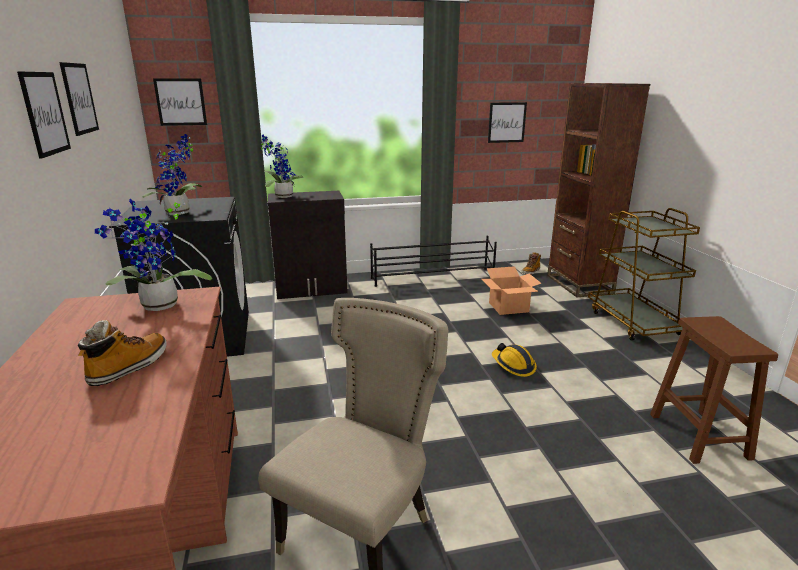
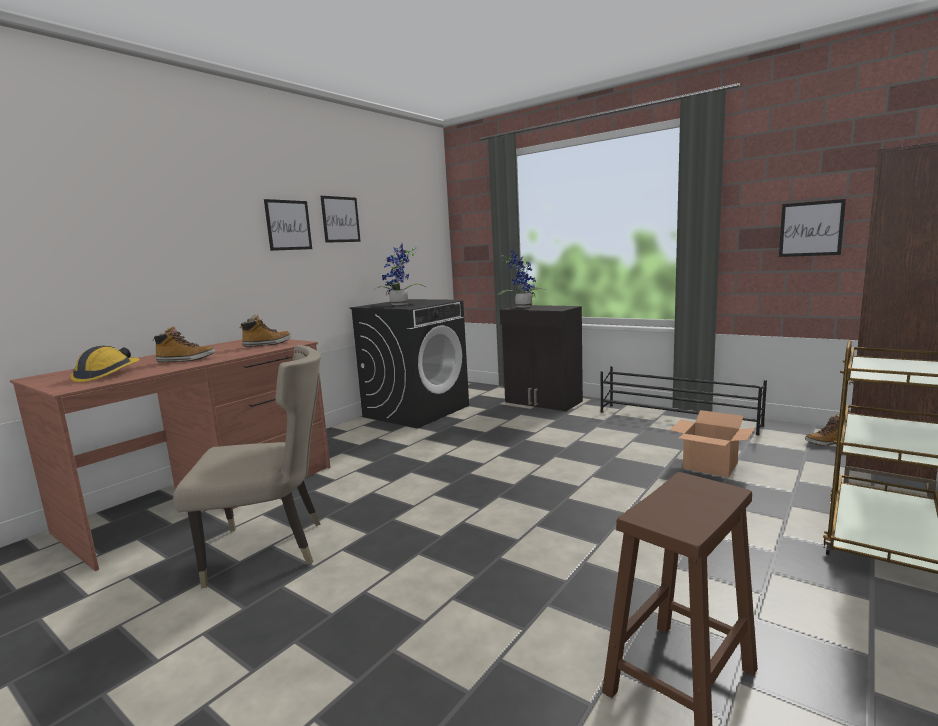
camera: 50 degrees right, 10 degrees down
potted plant [95,198,213,311] -> boot [240,314,291,347]
picture [153,78,207,126] -> none
hard hat [492,343,537,377] -> hard hat moved to [70,346,140,382]

